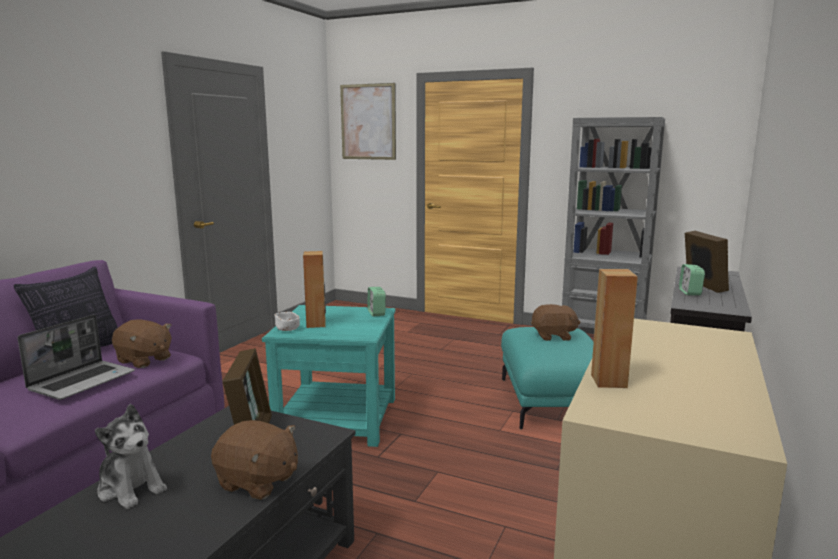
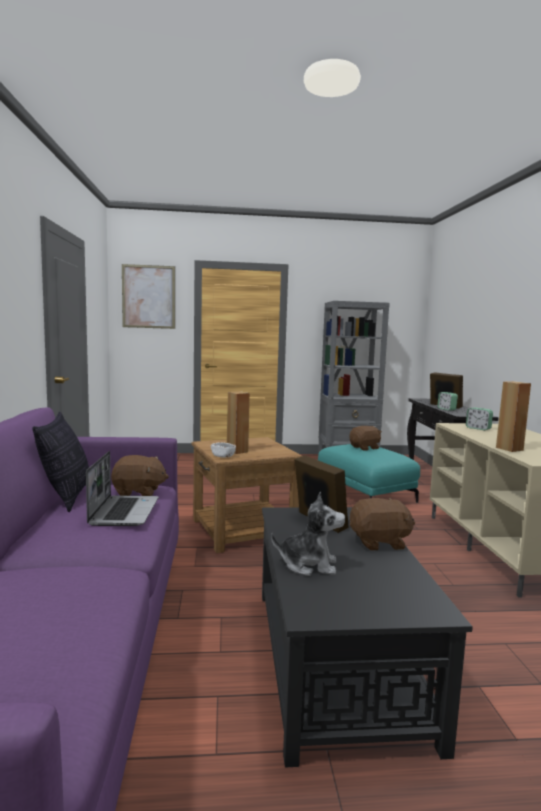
camera: 30 degrees left, 5 degrees down
turquoise side table [262,305,396,447] -> brown side table [191,437,302,553]
alarm clock [367,287,386,316] -> alarm clock moved to [466,408,493,431]

